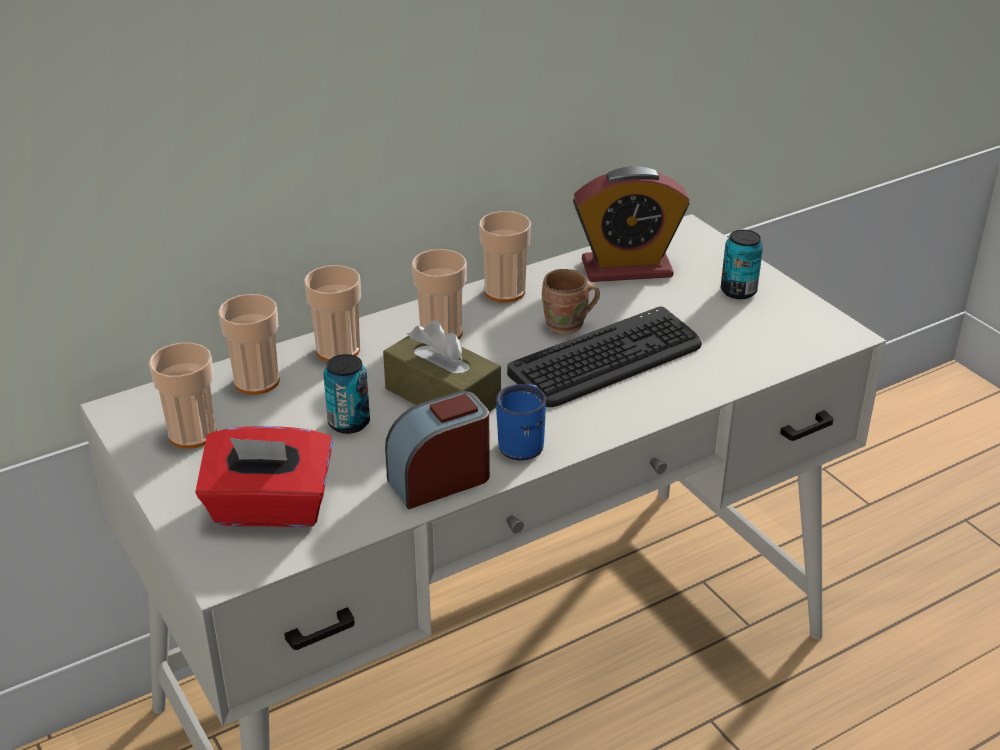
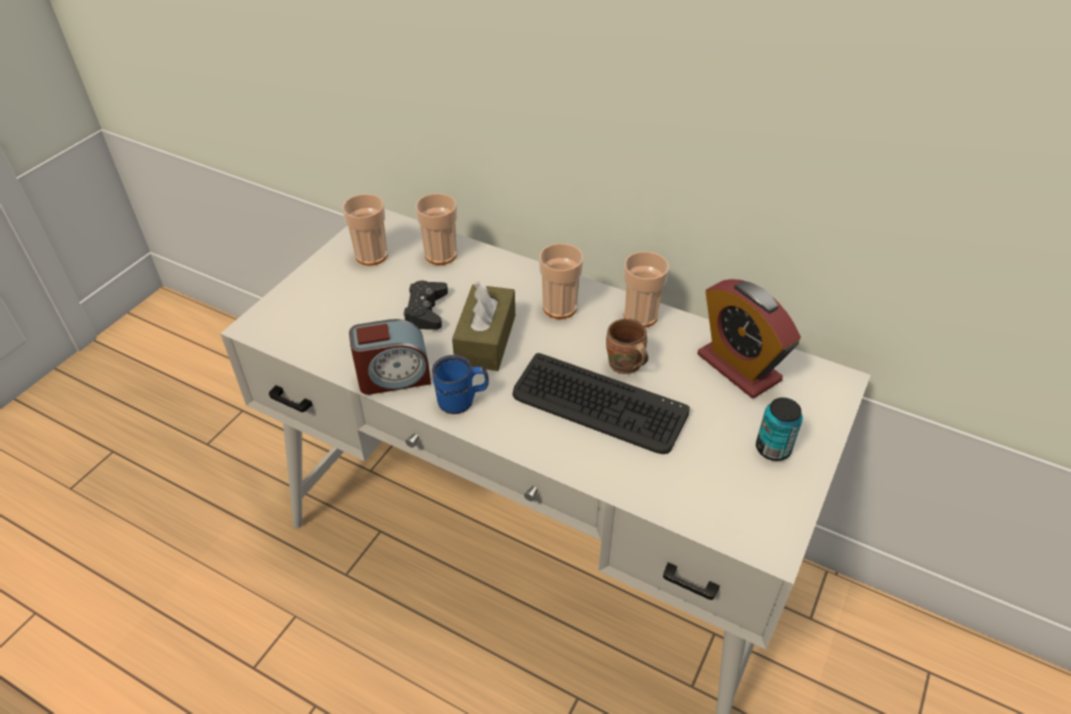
camera: 60 degrees right, 10 degrees up
red tissue box [195,426,333,527] -> none
cup [304,265,361,362] -> none
can [323,354,370,434] -> black game controller [404,281,448,330]
alarm clock [385,391,490,509] -> alarm clock turned 135 degrees clockwise [349,319,431,395]

